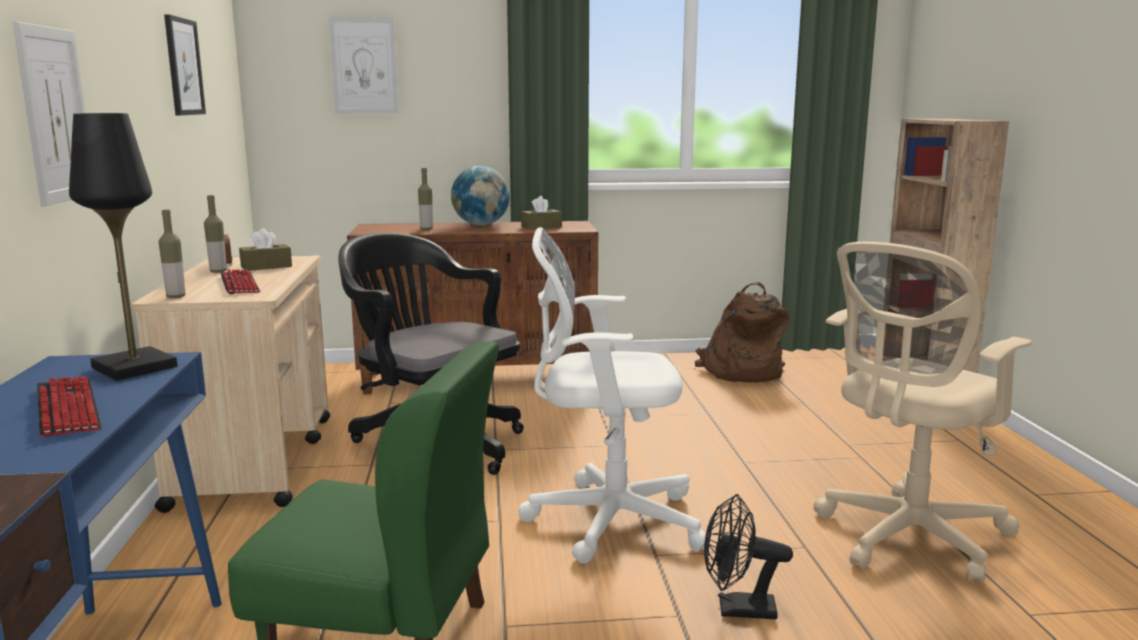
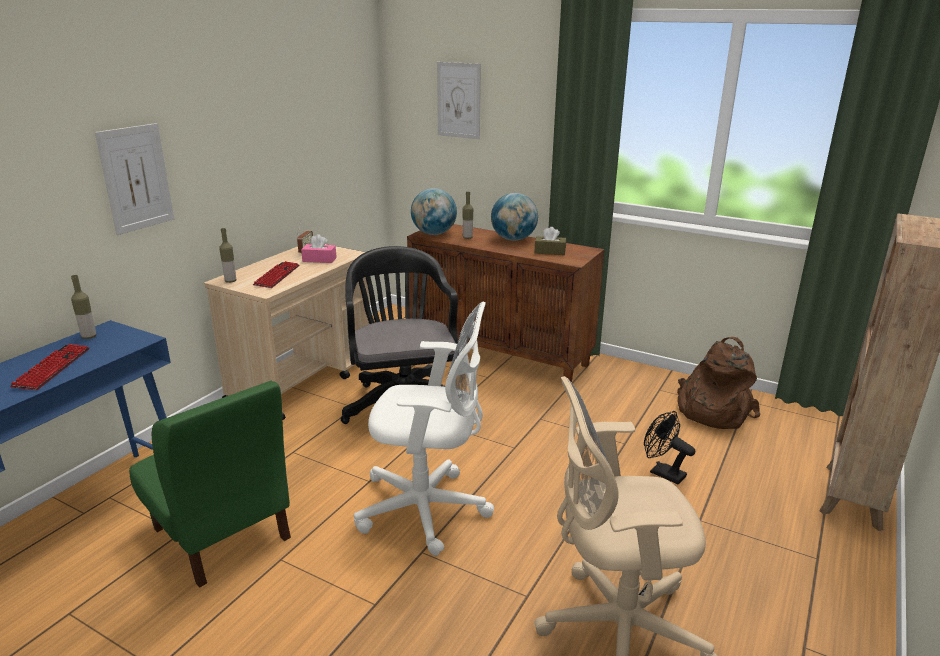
camera: 35 degrees right, 10 degrees up
black table lamp [69,113,178,381] -> none
picture [164,14,206,115] -> none
bottle [204,195,227,273] -> bottle moved to [71,275,96,339]
brown tissue box [239,228,292,271] -> pink tissue box [301,234,337,263]
white office chair [518,227,706,564] -> white office chair turned 150 degrees clockwise [354,302,494,556]
black fan [704,494,793,619] -> black fan moved to [644,411,695,484]
none -> globe [411,188,457,235]

